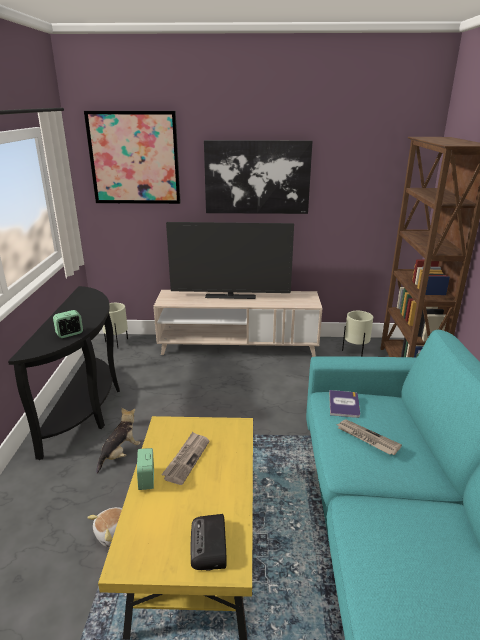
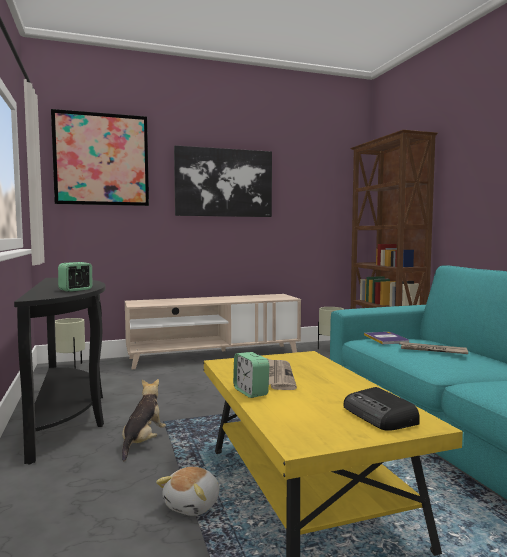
camera: 20 degrees left, 20 degrees down
television [166,222,294,299] -> none

